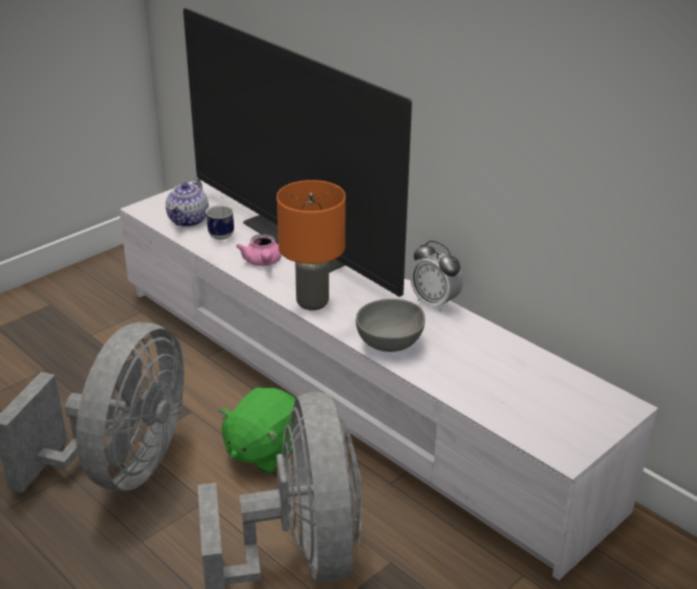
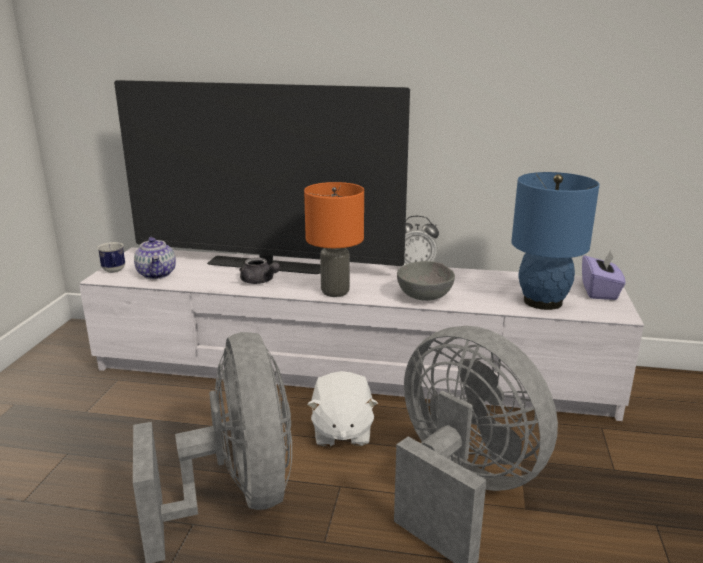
camera: 35 degrees left, 10 degrees down
mug [206,205,234,240] -> mug moved to [97,242,125,273]
green plush toy [218,388,296,474] -> white plush toy [307,371,378,447]
pink teapot [236,234,282,266] -> grey teapot [239,258,280,284]
none -> blue table lamp [511,172,600,310]
none -> purple tissue box [582,250,626,300]

